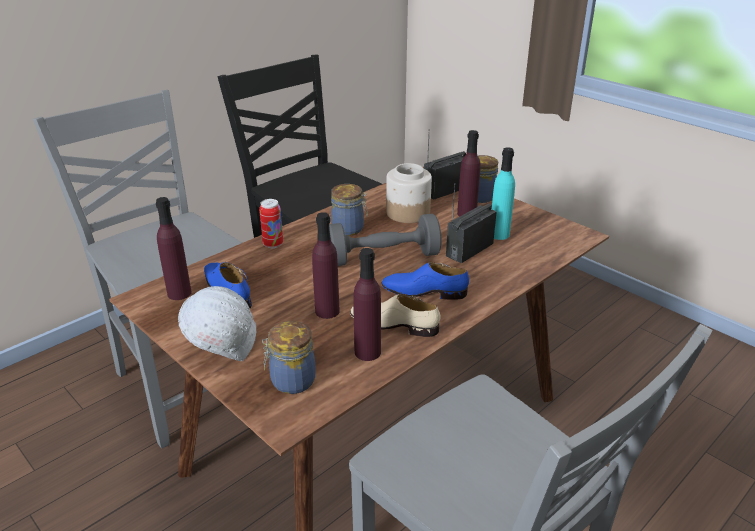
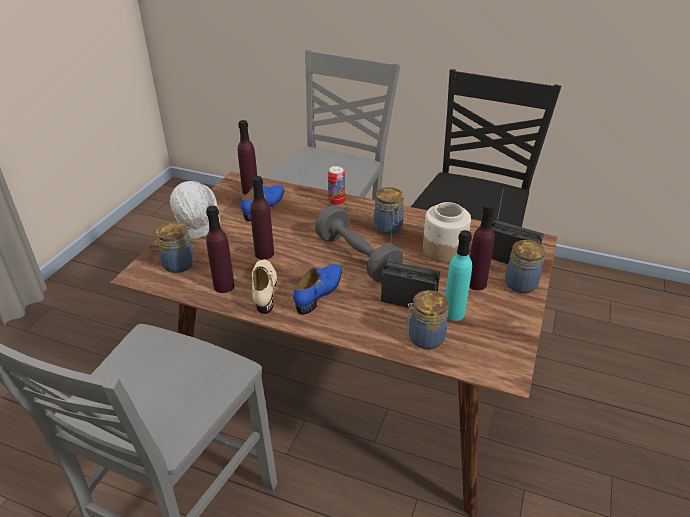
camera: 65 degrees right, 5 degrees up
blue shoe [382,262,469,300] -> blue shoe turned 45 degrees clockwise [293,264,342,315]
none -> jar [405,290,449,349]

